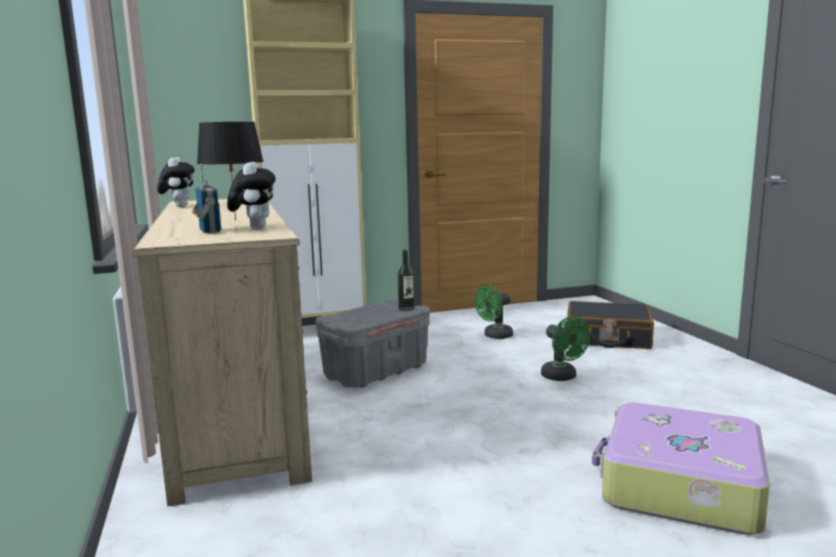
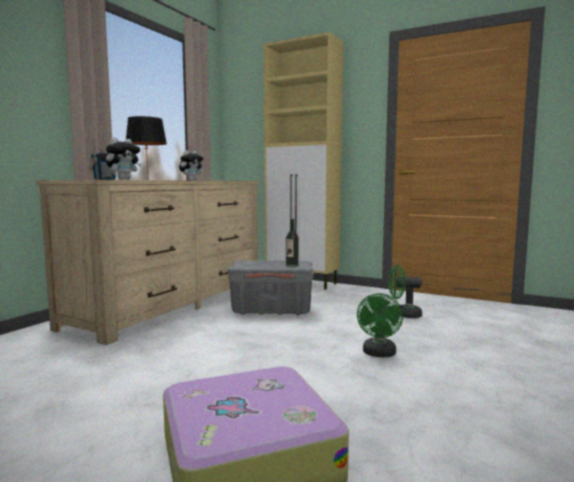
camera: 45 degrees right, 5 degrees down
black suitcase [568,301,654,349] -> none

